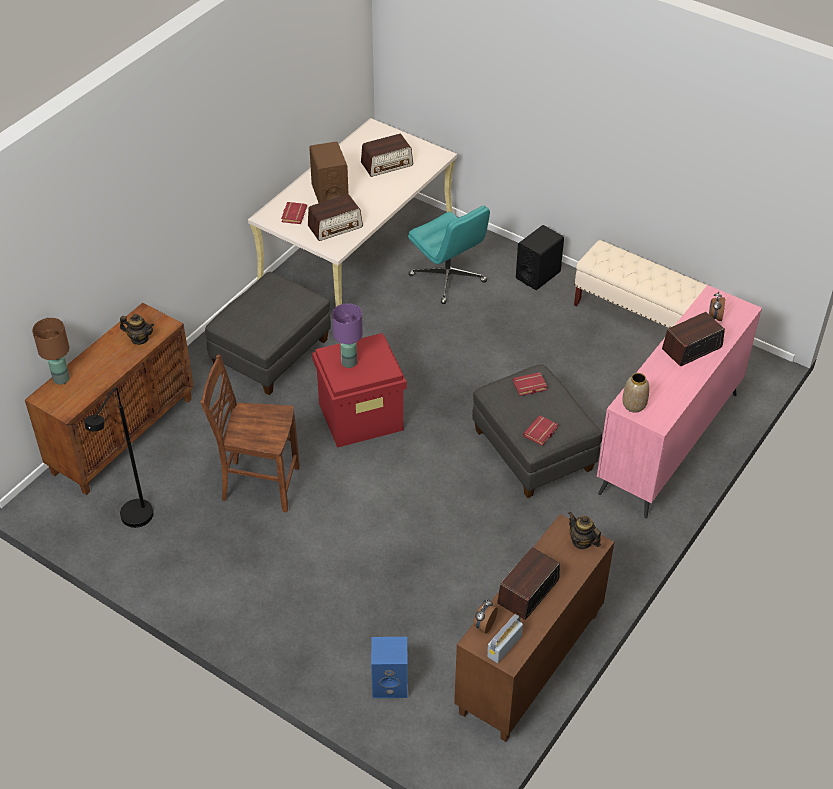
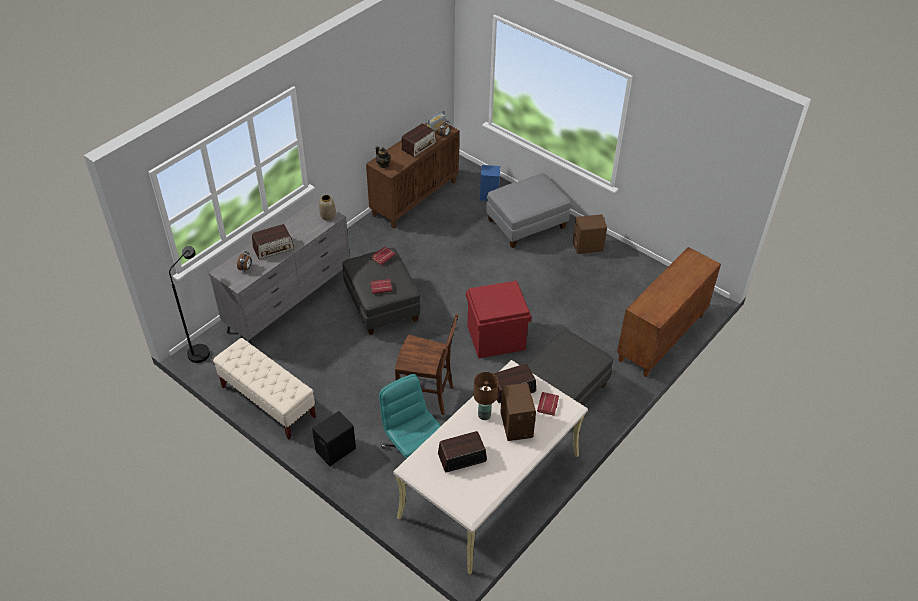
camera: 175 degrees left, 0 degrees up
brown table lamp [32,318,70,385] -> brown table lamp moved to [474,372,498,420]
black floor lamp [84,387,154,528] -> black floor lamp moved to [169,246,210,363]
teapot [120,314,154,345] -> none
brown chair [201,355,300,512] -> brown chair moved to [395,314,458,415]
purple table lamp [332,303,363,368] -> none
pink dresser [597,285,762,518] -> grey dresser [209,199,350,345]
none -> grey ottoman [486,173,571,248]
none -> brown speaker [573,214,607,254]

